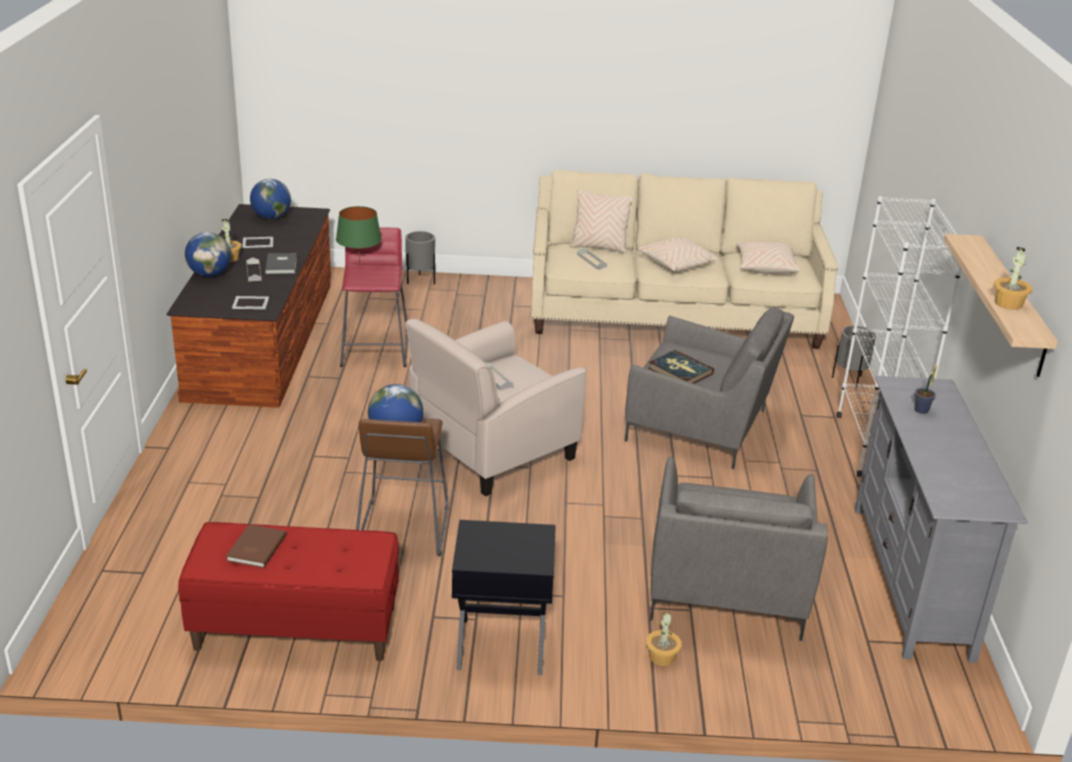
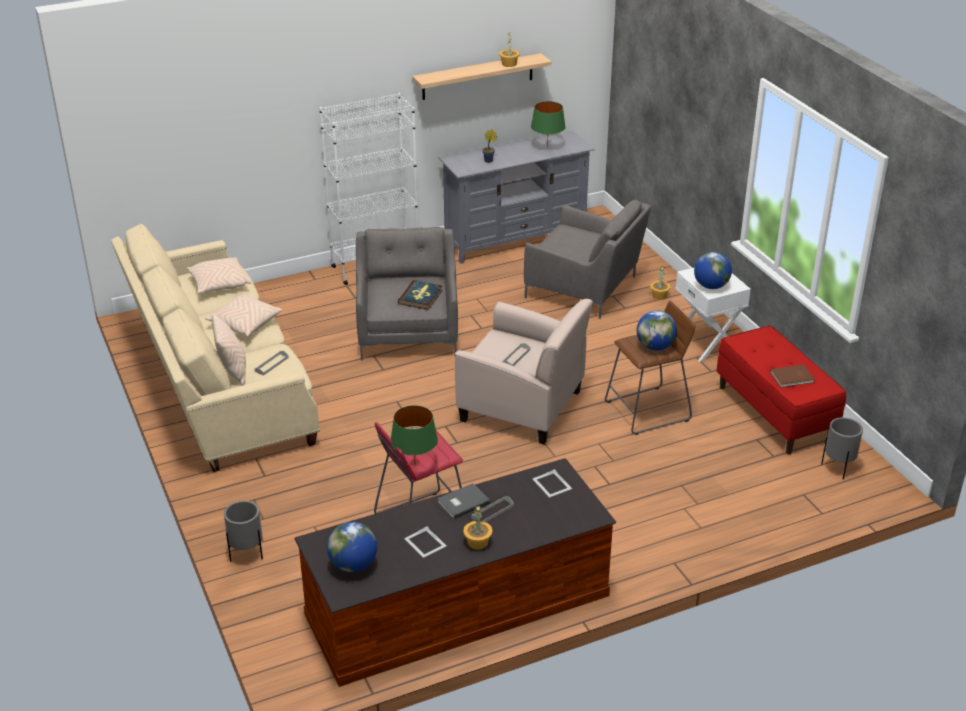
camera: 115 degrees left, 5 degrees up
globe [185,232,231,277] -> globe moved to [694,252,732,289]
black nightstand [452,520,556,675] -> white nightstand [676,268,751,362]
grey armchair [650,457,828,641] -> grey armchair turned 45 degrees clockwise [524,200,651,319]
grey planter [832,326,876,388] -> grey planter moved to [821,417,863,479]
none -> green table lamp [531,101,565,148]

